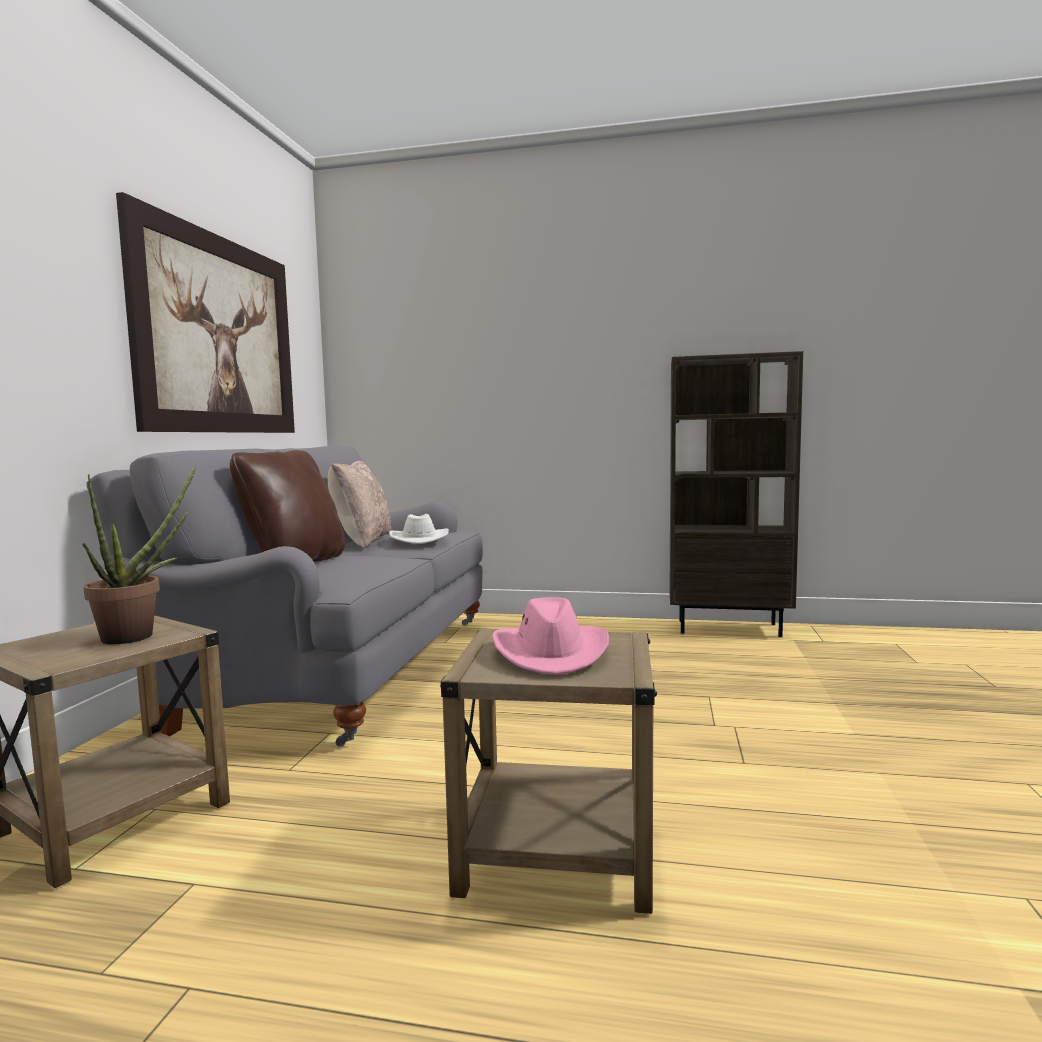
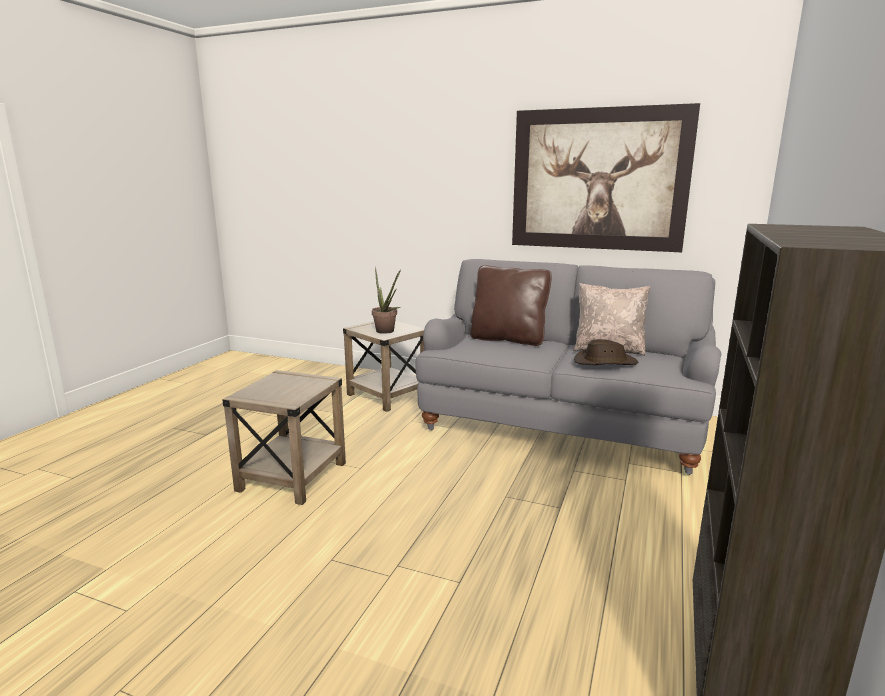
camera: 100 degrees right, 10 degrees up
white hat [389,514,449,544] -> brown hat [574,339,638,365]
pink hat [492,597,609,675] -> none

